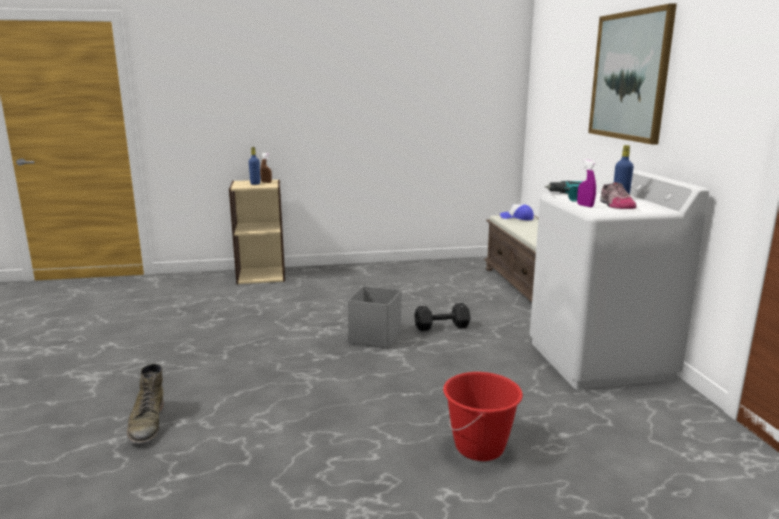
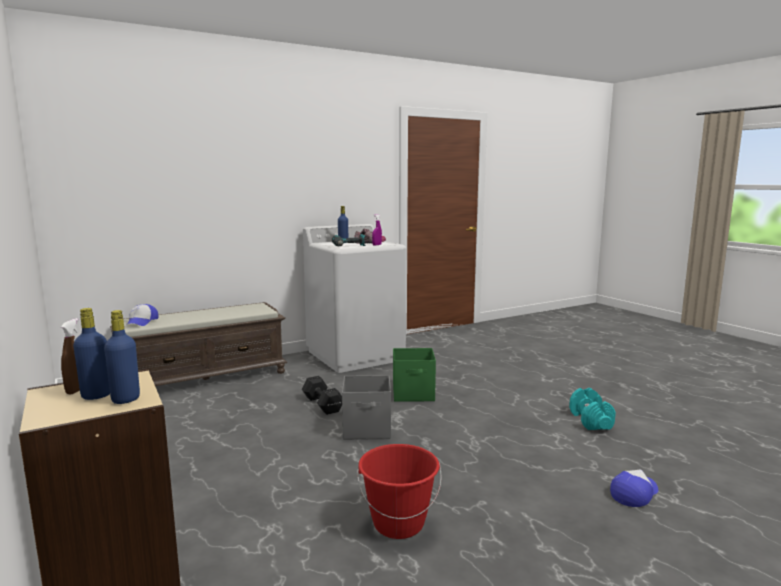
camera: 110 degrees left, 5 degrees down
green boot [126,363,164,444] -> cap [610,469,658,507]
red bucket [443,372,523,461] -> red bucket moved to [357,444,442,539]
picture [588,3,677,145] -> none
none -> blue bottle [104,310,140,404]
none -> green storage box [393,348,436,402]
none -> turquoise dumbbell [569,388,616,430]

